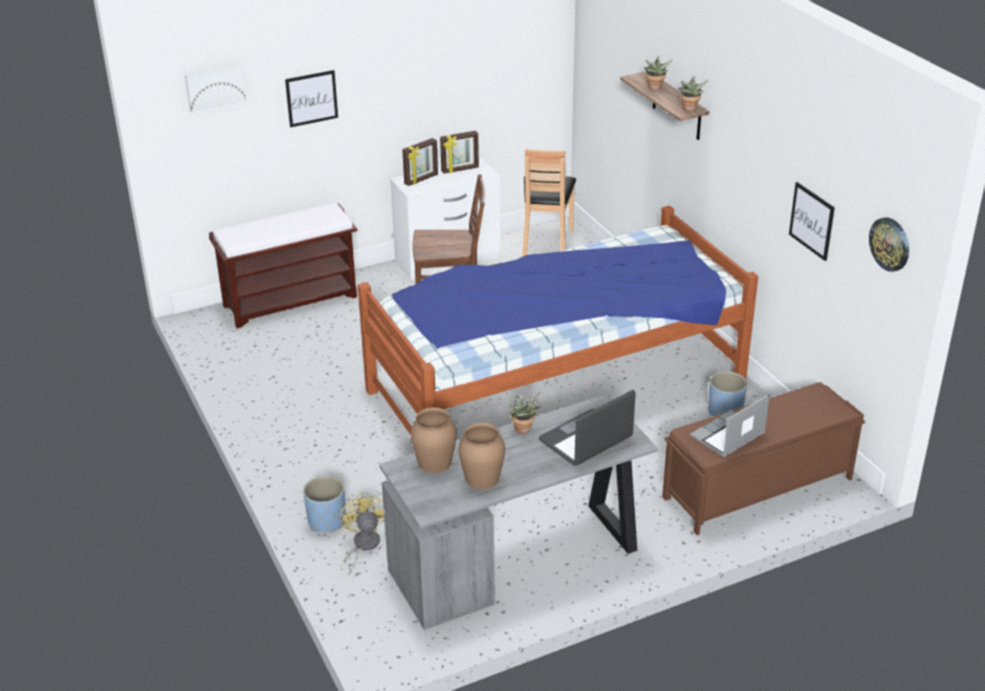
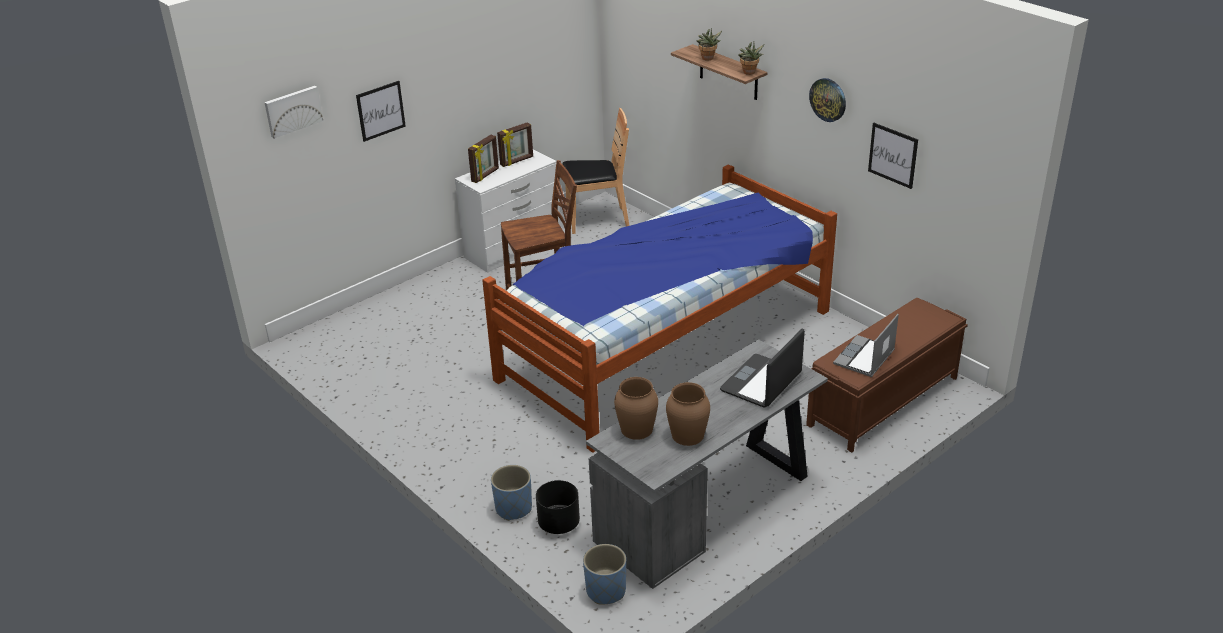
camera: 15 degrees left, 0 degrees up
brown bench [209,202,357,328] -> none
yellow fan [340,493,385,574] -> black planter [536,480,580,534]
potted plant [509,393,541,434] -> none
brown chair [522,149,576,257] -> brown chair turned 90 degrees counterclockwise [563,108,629,234]
blue planter [708,371,747,417] -> blue planter moved to [583,544,626,605]
wall clock [869,217,909,272] -> wall clock moved to [809,78,846,122]

